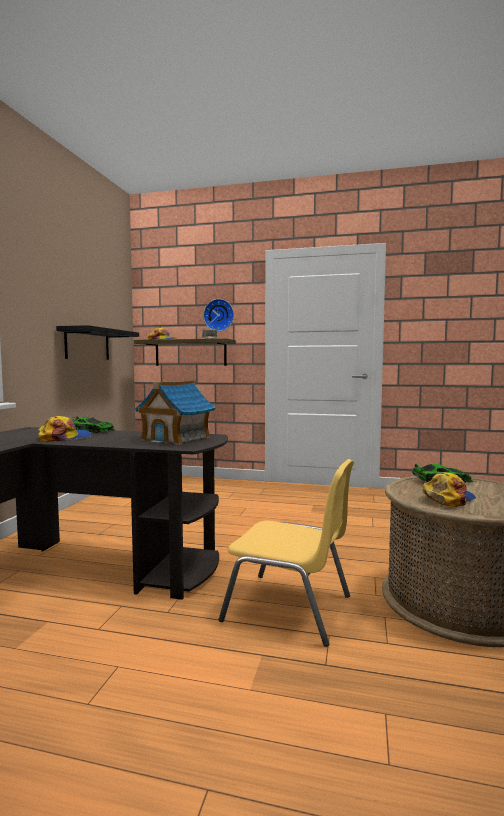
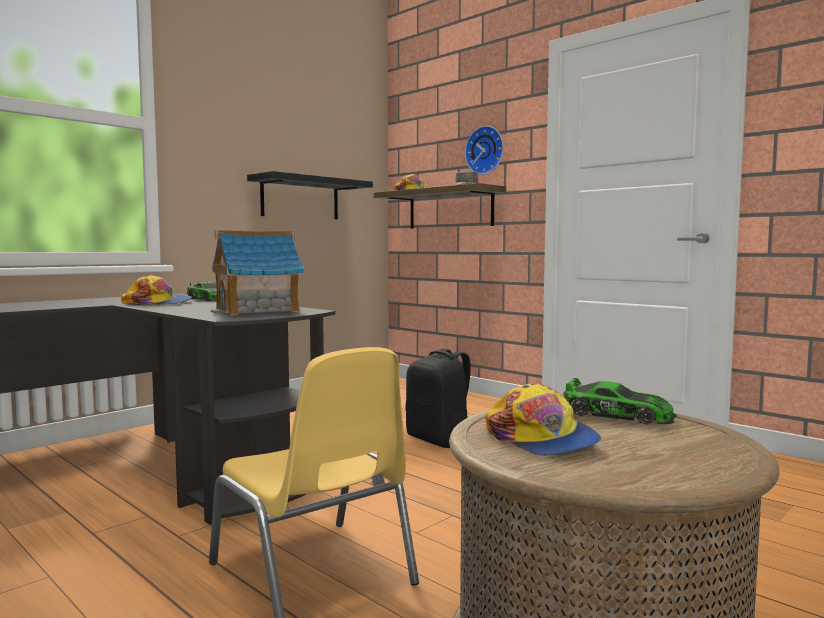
camera: 30 degrees right, 0 degrees up
cap [423,472,476,507] -> cap turned 75 degrees clockwise [485,384,601,456]
none -> black backpack [405,349,471,448]

